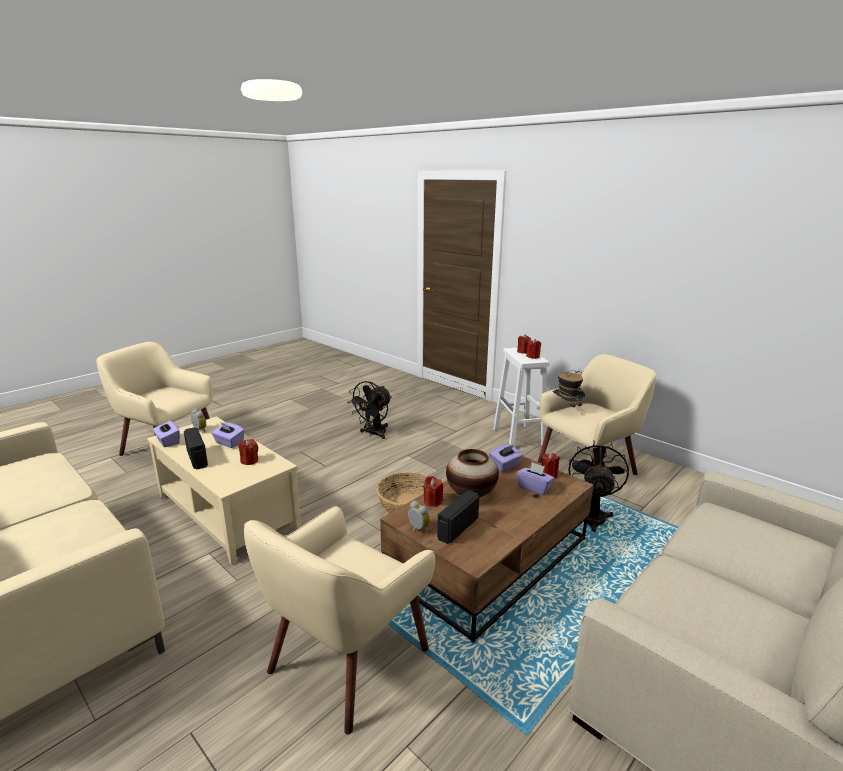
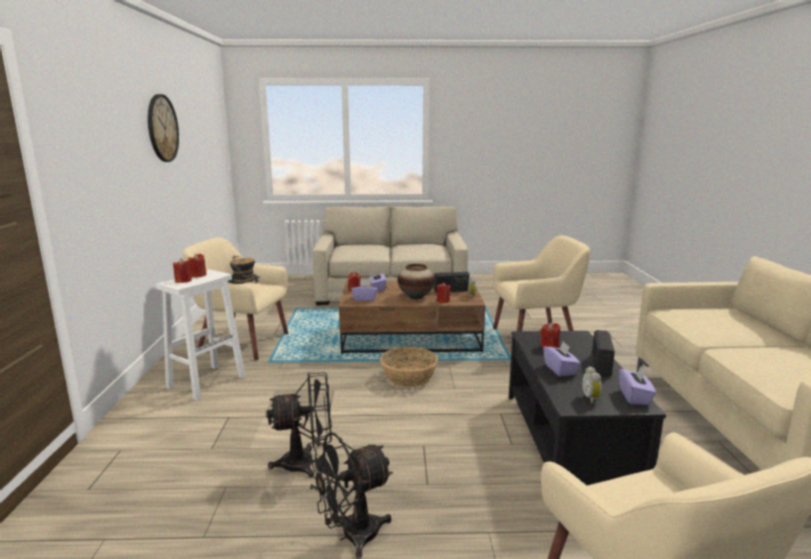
camera: 135 degrees left, 5 degrees down
beige coffee table [147,417,301,565] -> black coffee table [509,331,666,485]
black fan [568,441,629,532] -> black fan moved to [306,432,393,558]
none -> wall clock [148,94,179,162]

